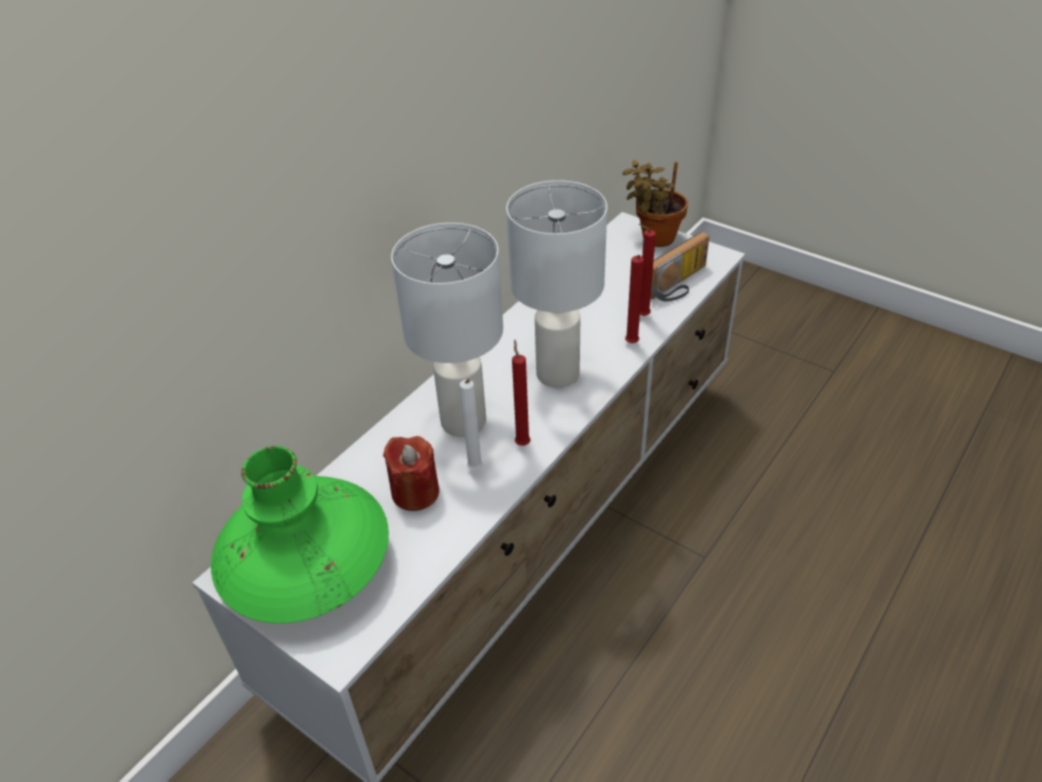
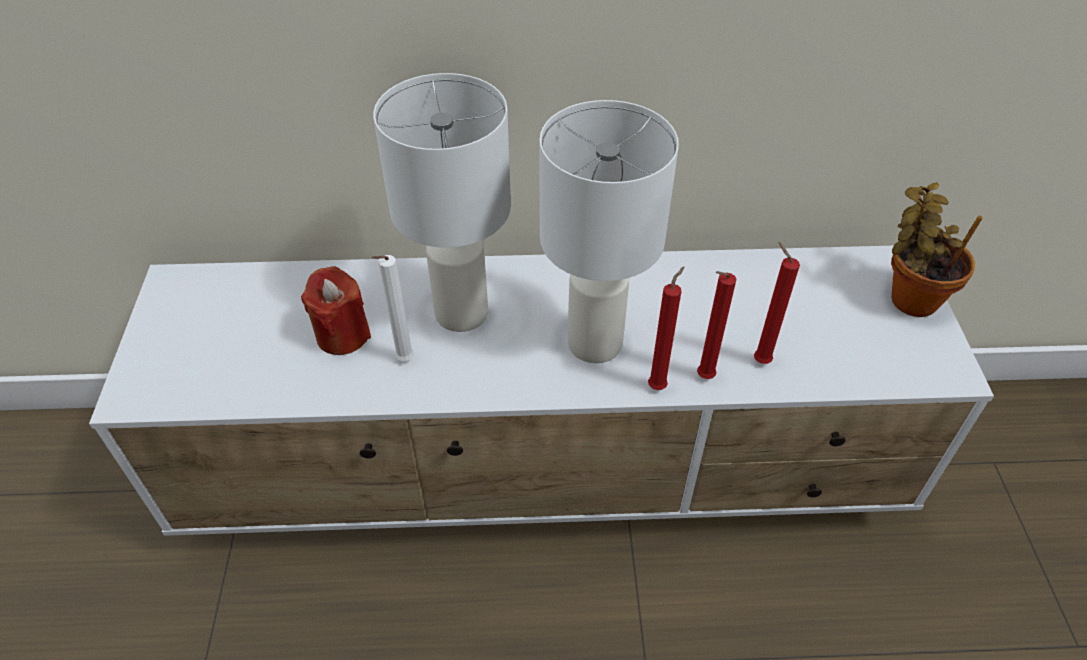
camera: 50 degrees right, 5 degrees up
green vase [211,446,389,623] -> none
red candle [512,339,530,446] -> red candle moved to [648,266,684,390]
radio [650,232,710,301] -> none

